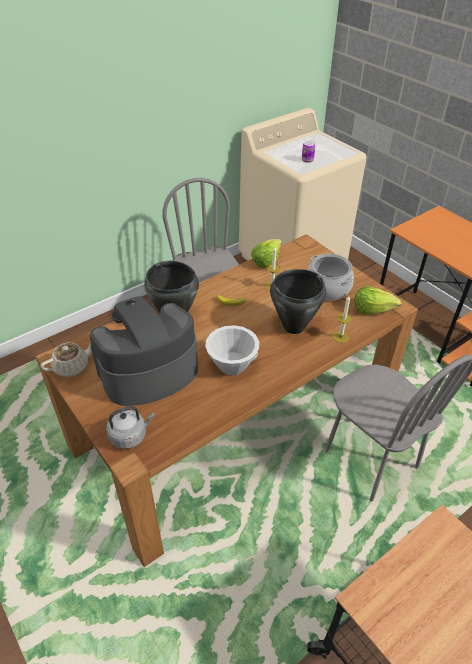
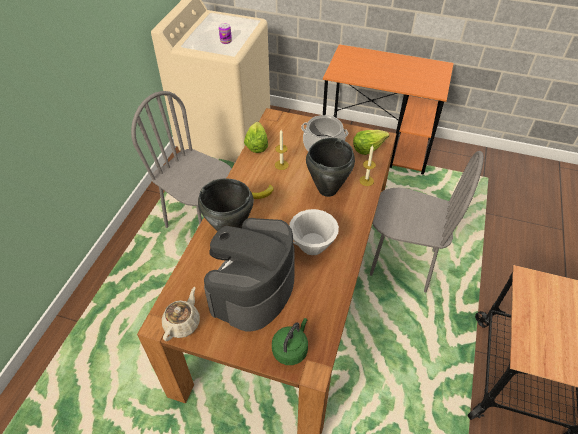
camera: 35 degrees left, 5 degrees up
grey kettle [106,406,155,449] -> green kettle [272,318,308,365]

